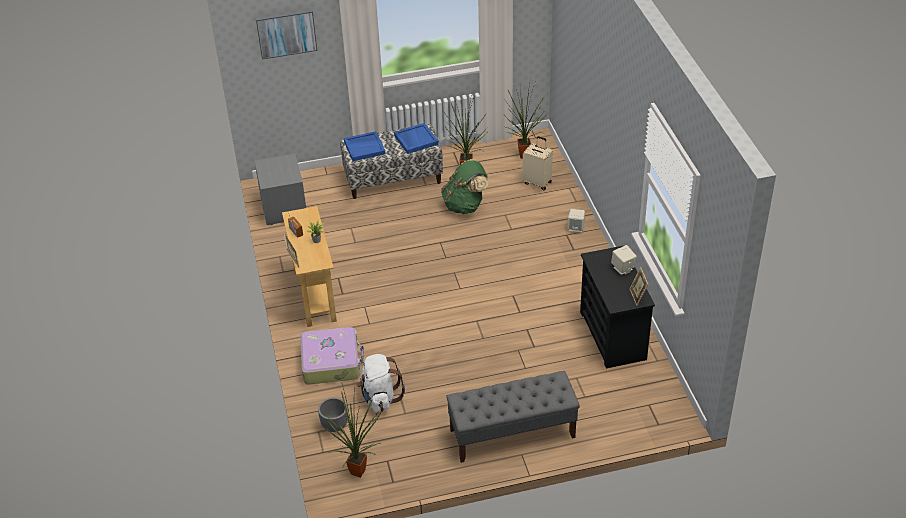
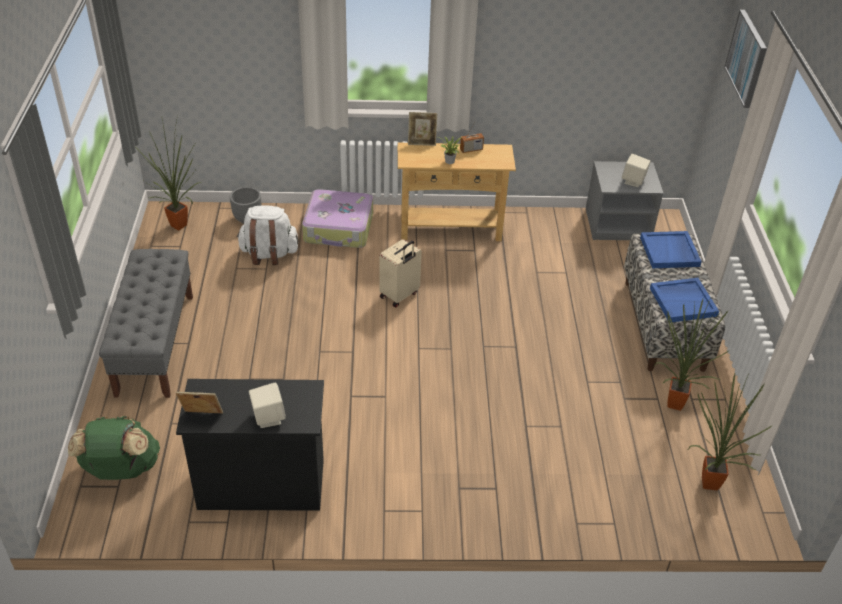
camera: 100 degrees right, 0 degrees up
green backpack [441,159,488,214] -> green backpack moved to [68,416,160,480]
beige suitcase [522,136,553,190] -> beige suitcase moved to [379,239,422,307]
beige speaker [568,209,585,233] -> beige speaker moved to [622,154,651,187]

